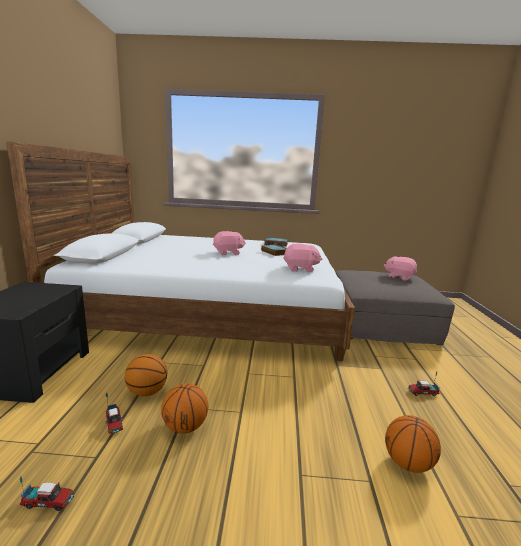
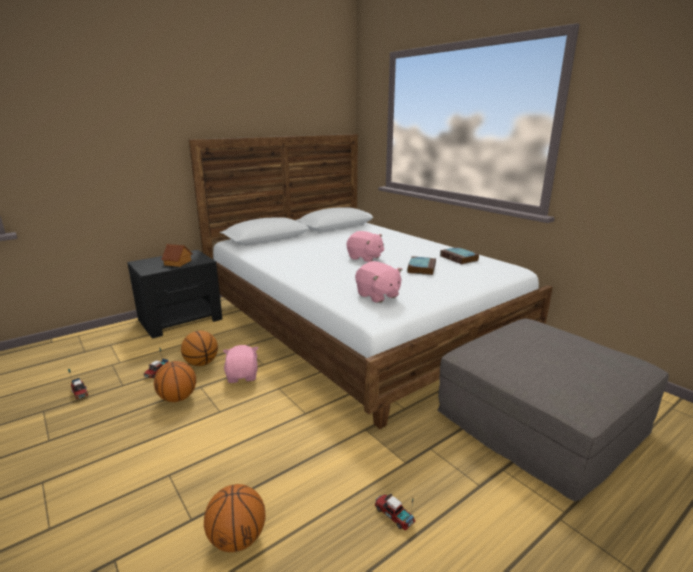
camera: 50 degrees right, 5 degrees up
pink plush toy [384,256,417,281] -> pink plush toy moved to [223,345,258,383]
none -> toy house [161,244,193,267]

